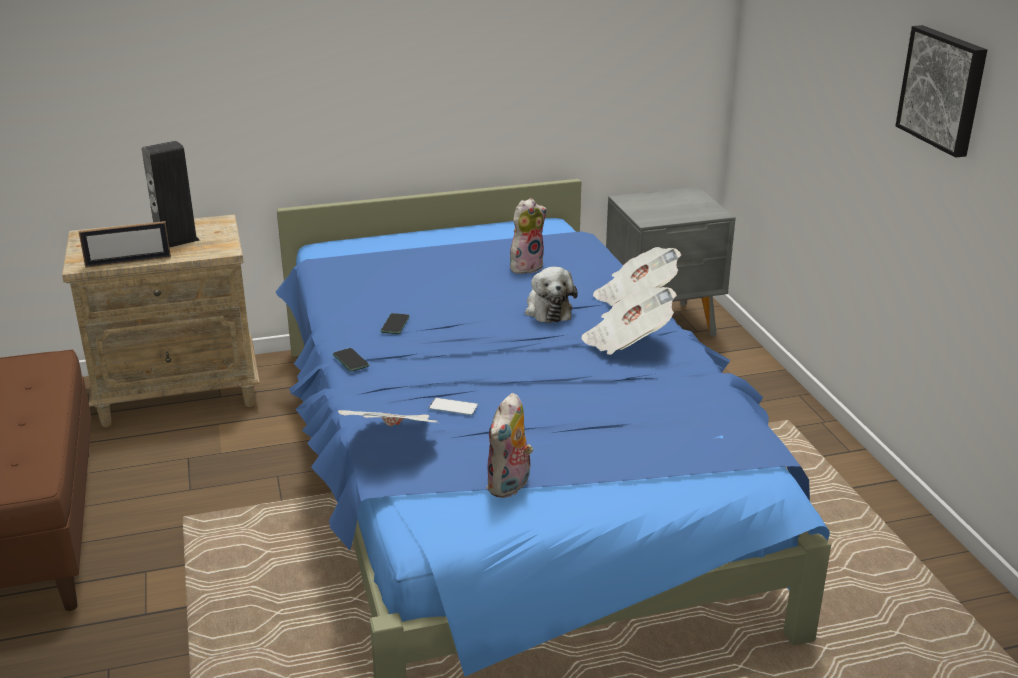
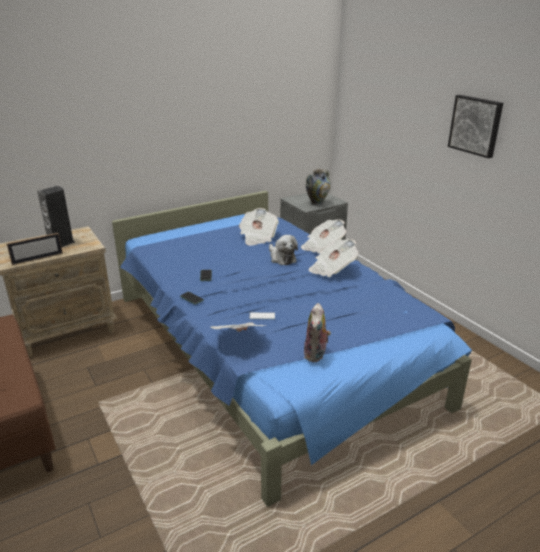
camera: 15 degrees left, 0 degrees up
plush toy [510,198,547,274] -> newspaper [239,208,279,246]
none -> vase [306,169,331,205]

